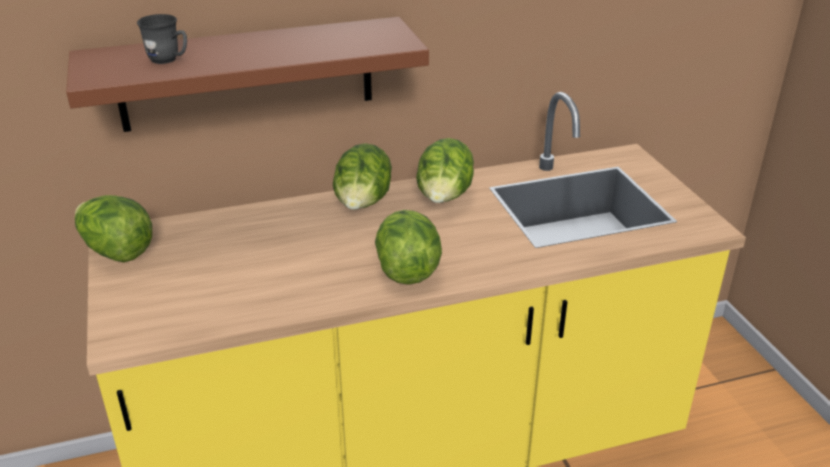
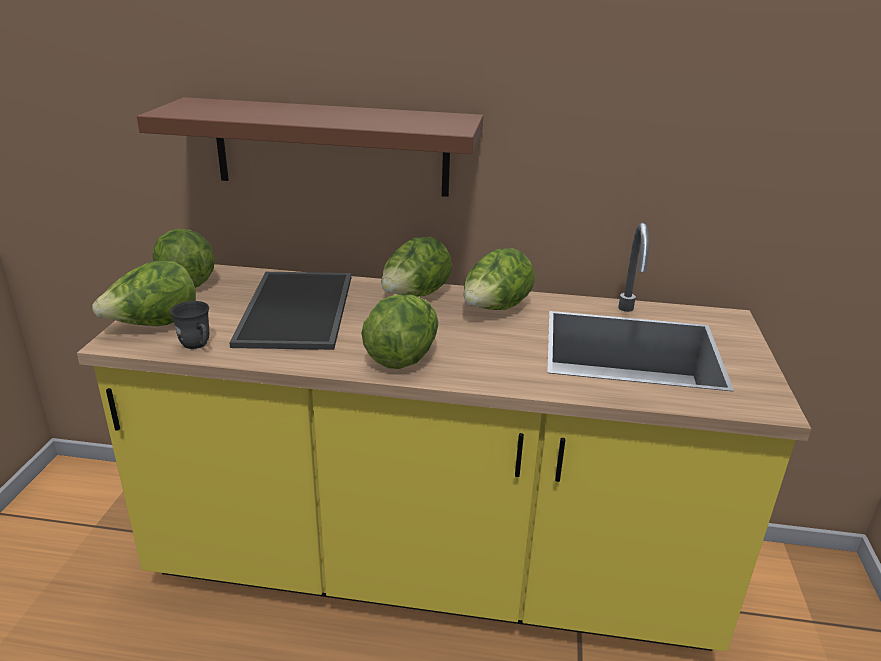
camera: 25 degrees right, 5 degrees down
grey mug [137,14,187,64] -> grey mug moved to [170,301,209,349]
none -> lettuce [92,261,196,326]
none -> tray [229,272,351,350]

